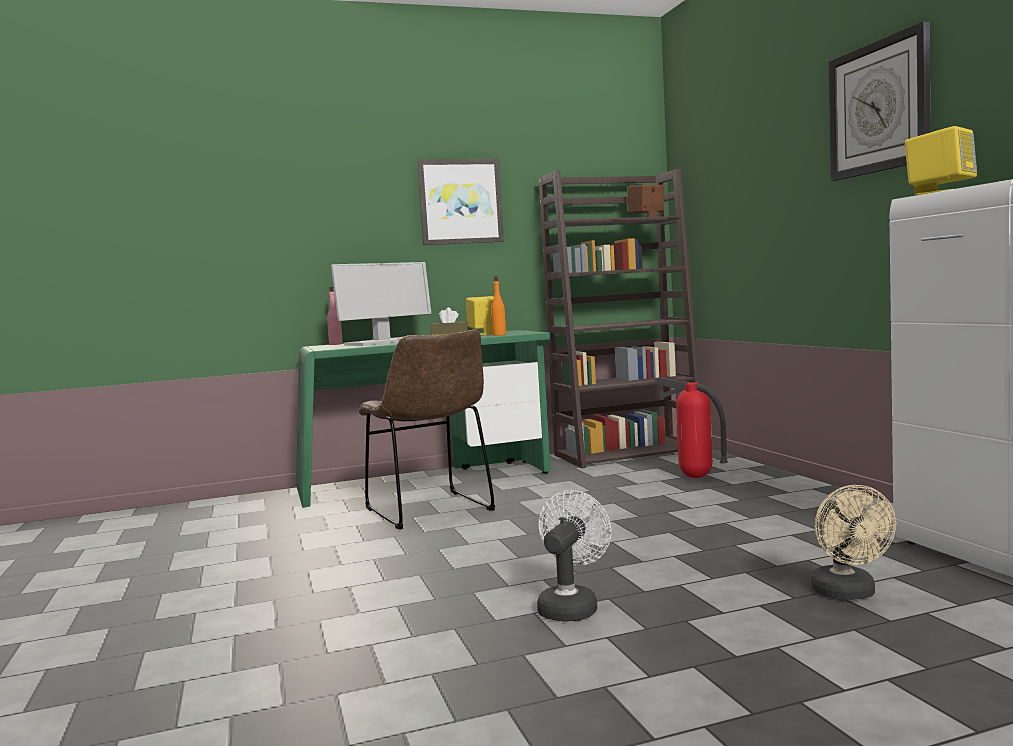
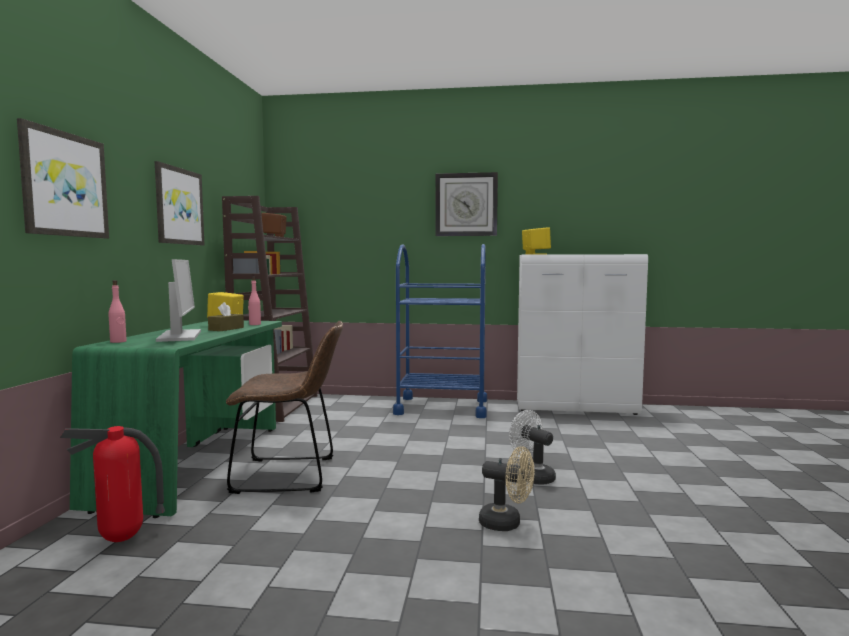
camera: 65 degrees left, 0 degrees up
orange bottle [491,276,506,336] -> pink bottle [248,277,261,325]
fire extinguisher [655,377,728,478] -> fire extinguisher moved to [60,426,165,542]
beige fan [811,485,896,600] -> beige fan moved to [479,446,534,531]
none -> picture [17,118,109,239]
none -> blue cart [393,244,487,418]

